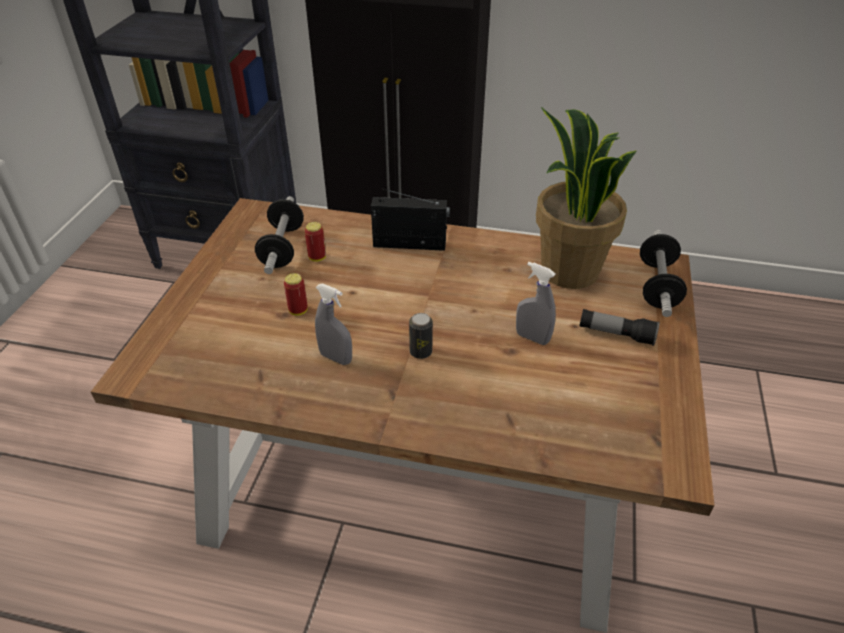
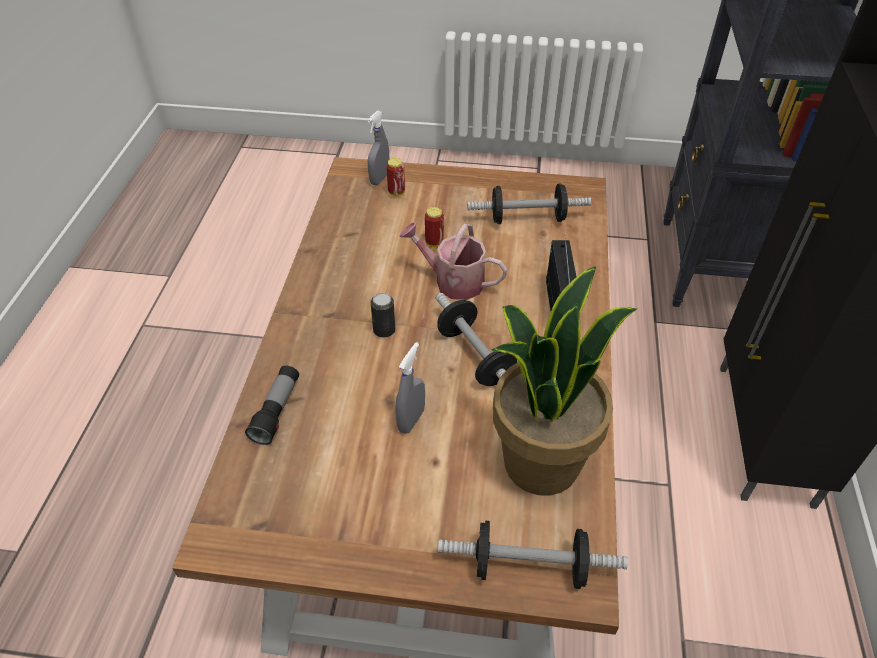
camera: 85 degrees right, 5 degrees up
can [305,222,326,262] -> can moved to [386,158,405,196]
grey spray bottle [315,283,352,365] -> grey spray bottle moved to [368,110,390,185]
flashlight [579,309,659,346] -> flashlight moved to [245,366,299,445]
none -> watering can [399,222,507,300]
none -> dumbbell [436,293,517,386]

